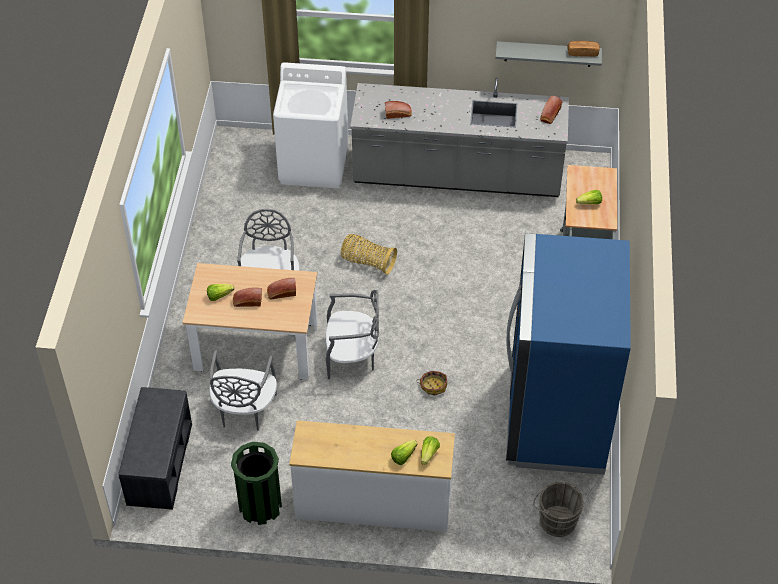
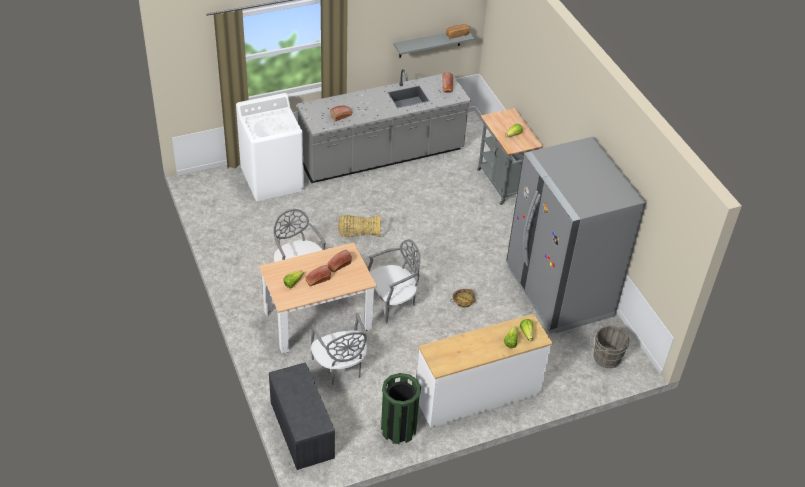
camera: 30 degrees left, 5 degrees down
blue fridge [506,233,631,475] -> grey fridge [506,137,646,334]

